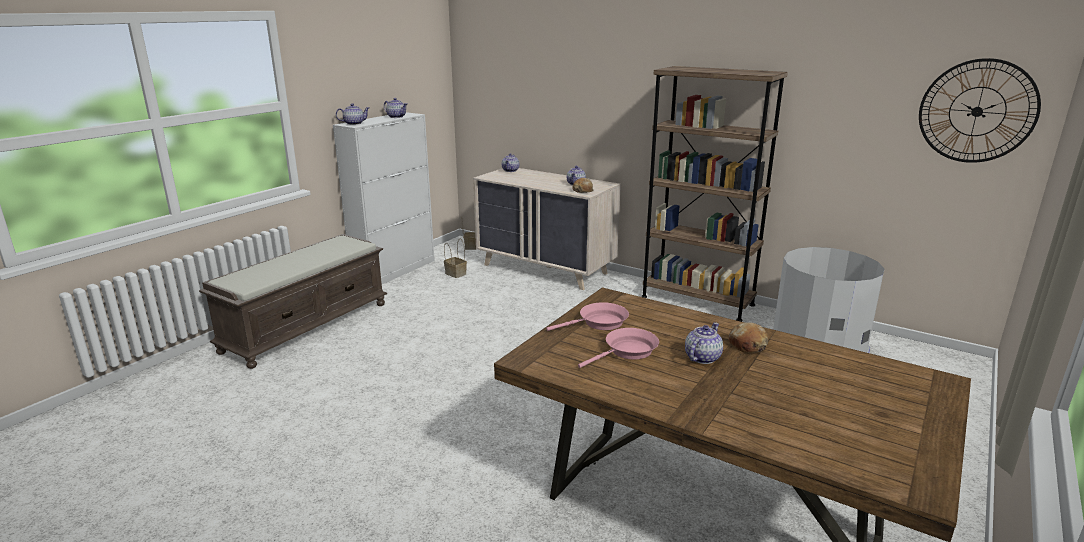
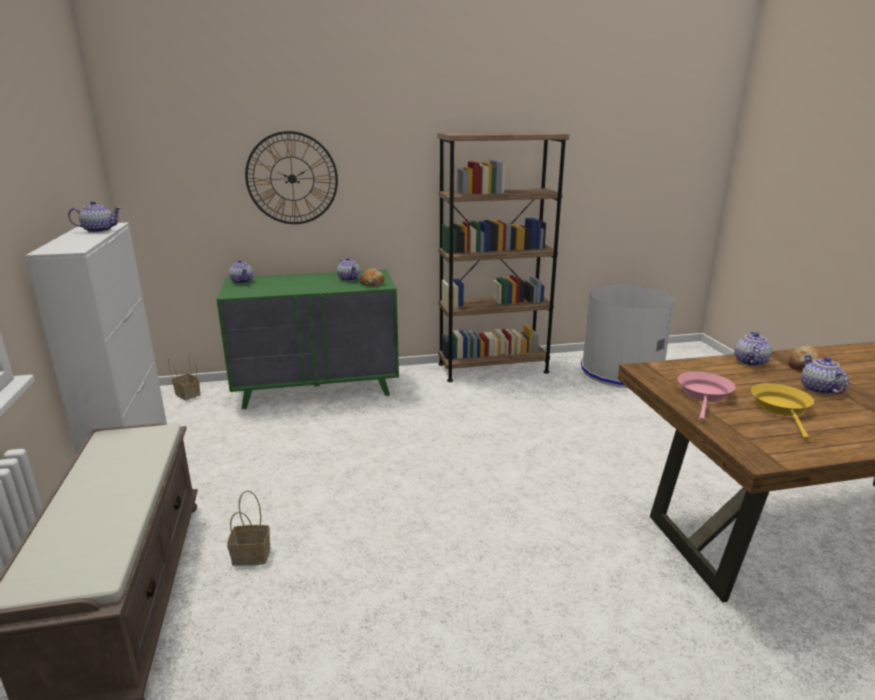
camera: 45 degrees left, 0 degrees up
teapot [336,103,369,125] -> teapot moved to [734,331,772,366]
basket [444,238,467,278] -> basket moved to [227,491,270,566]
beige dresser [473,168,621,290] -> green dresser [216,270,399,409]
pink frying pan [578,328,659,368] -> yellow frying pan [751,383,814,440]
wall clock [919,58,1041,163] -> wall clock moved to [245,131,338,224]

